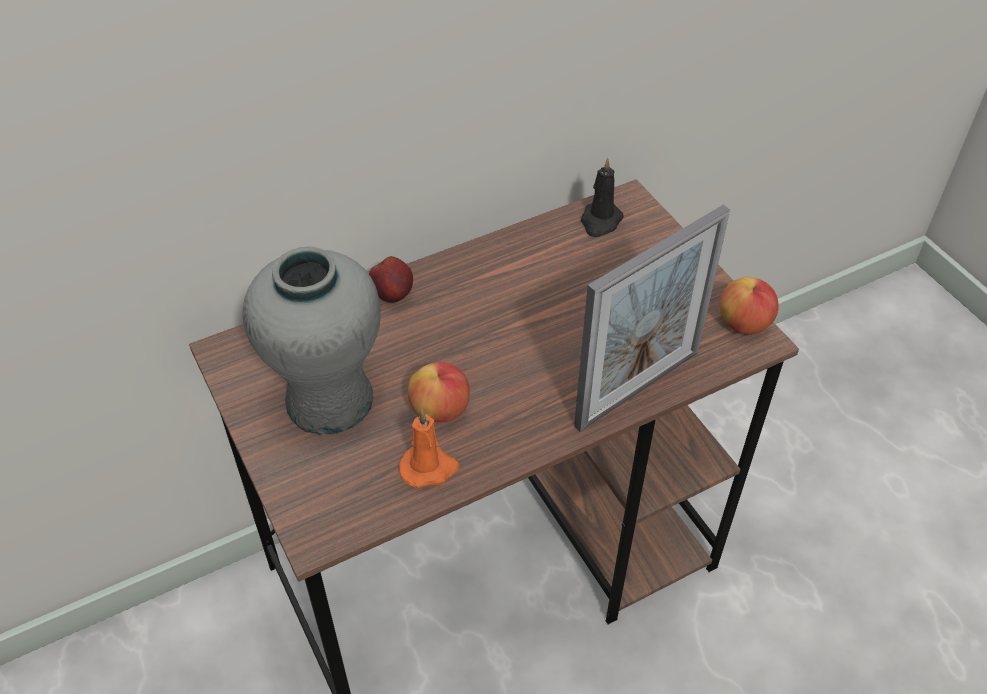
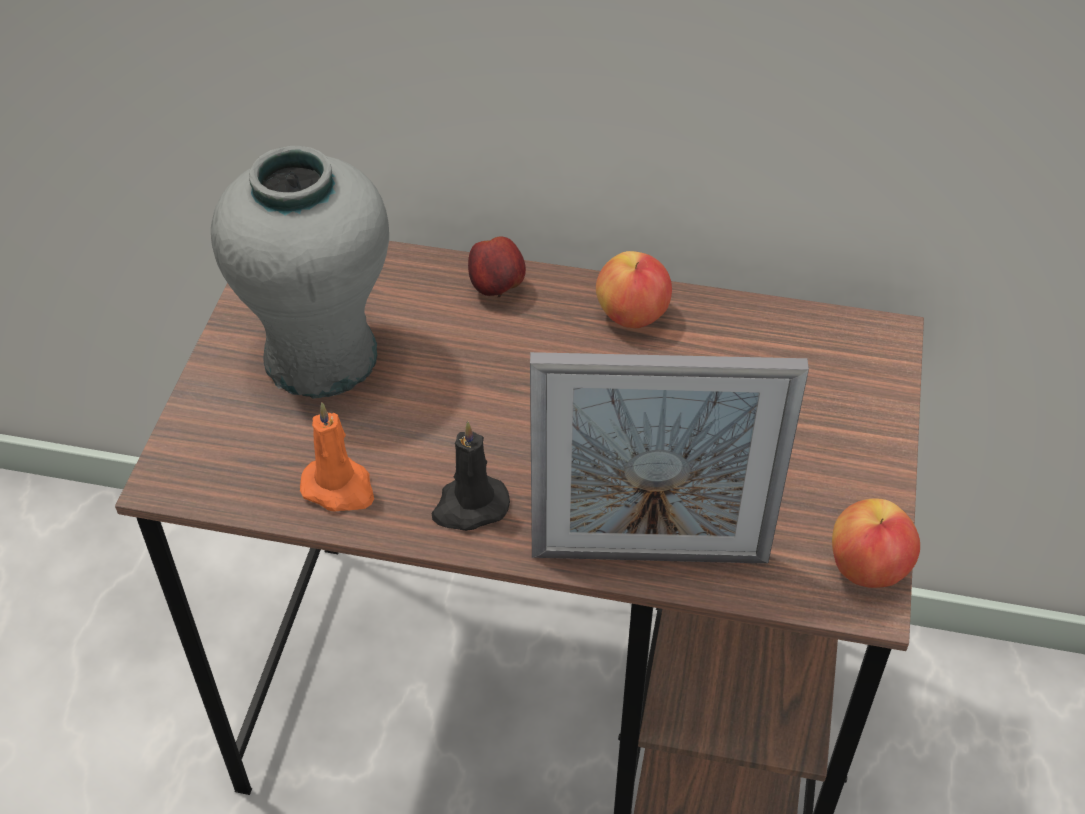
camera: 40 degrees right, 0 degrees up
apple [408,362,470,422] -> apple moved to [596,251,672,328]
black candle [581,158,624,237] -> black candle moved to [432,421,510,531]

